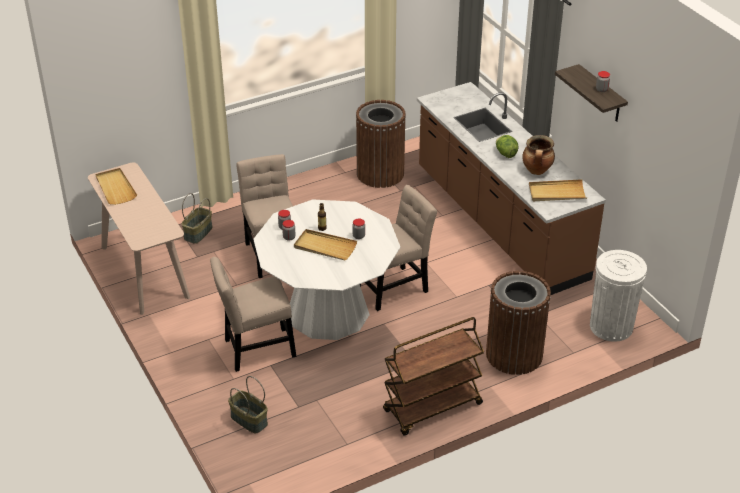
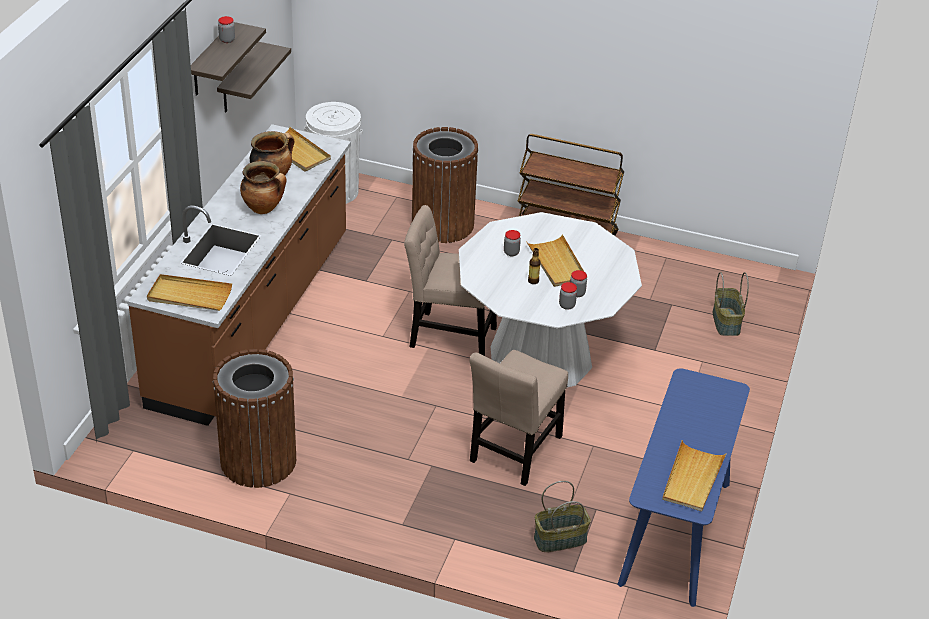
camera: 135 degrees left, 0 degrees up
beige console table [88,162,190,315] -> blue console table [617,368,750,607]
beige chair [210,257,296,372] -> none
lettuce [496,135,519,158] -> cooking pot [240,161,287,214]
none -> beige tray [147,274,232,311]
none -> shelf [217,42,291,112]

